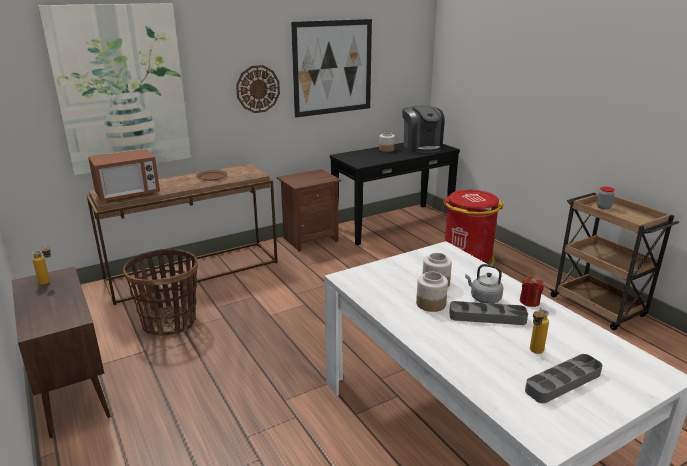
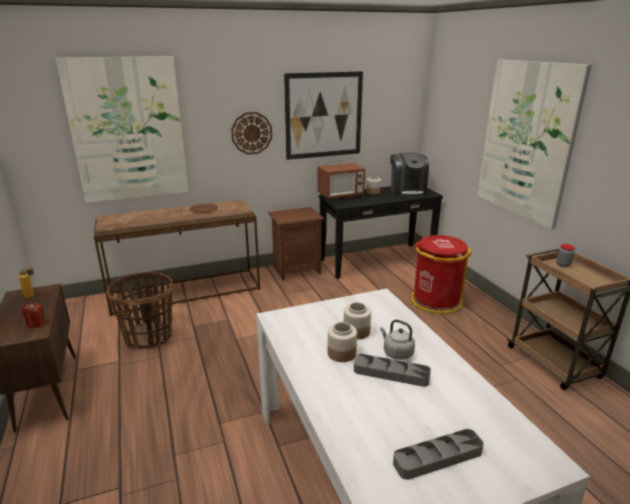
camera: 10 degrees right, 0 degrees up
microwave [88,149,160,202] -> microwave moved to [317,163,365,199]
red candle [520,276,544,307] -> red candle moved to [22,303,45,328]
bottle [530,308,549,354] -> none
none -> picture [477,59,591,229]

